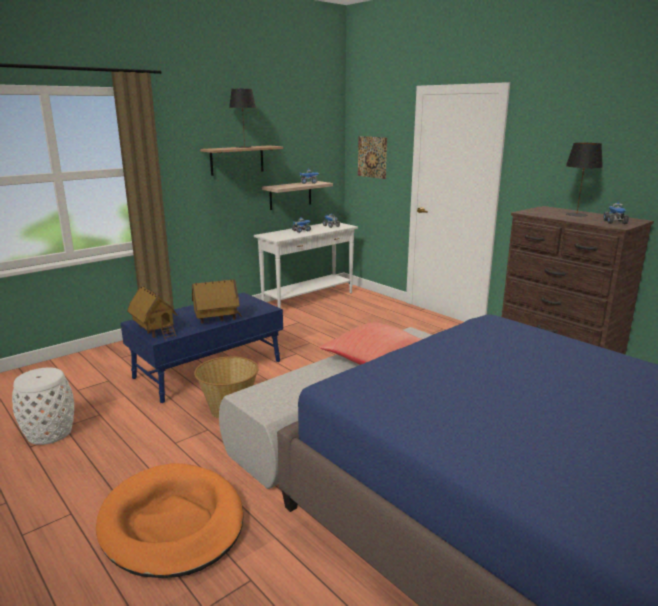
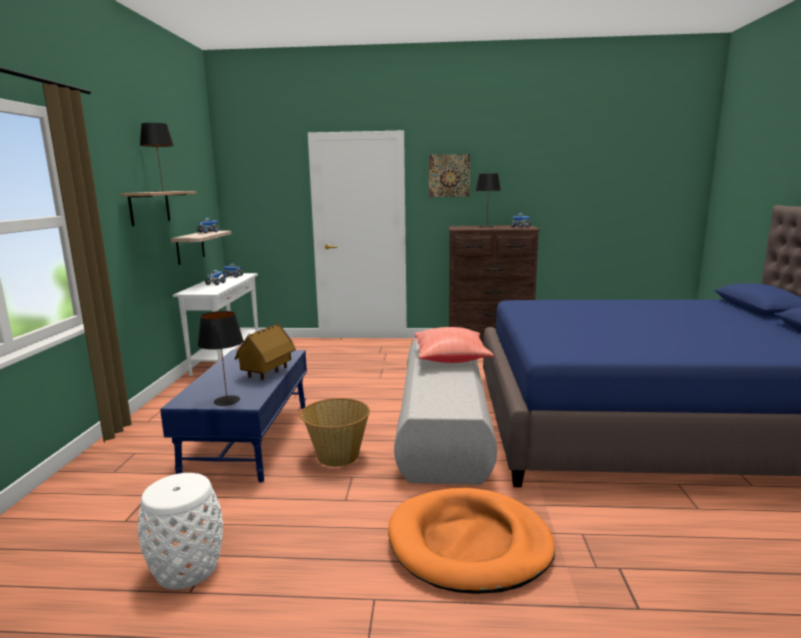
camera: 45 degrees left, 5 degrees down
toy house [127,286,178,339] -> black table lamp [198,311,244,406]
picture [358,136,387,179] -> picture moved to [429,154,470,197]

